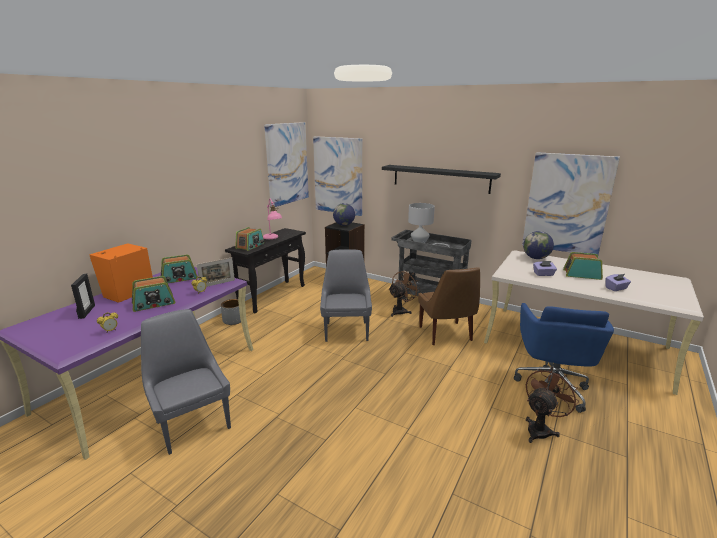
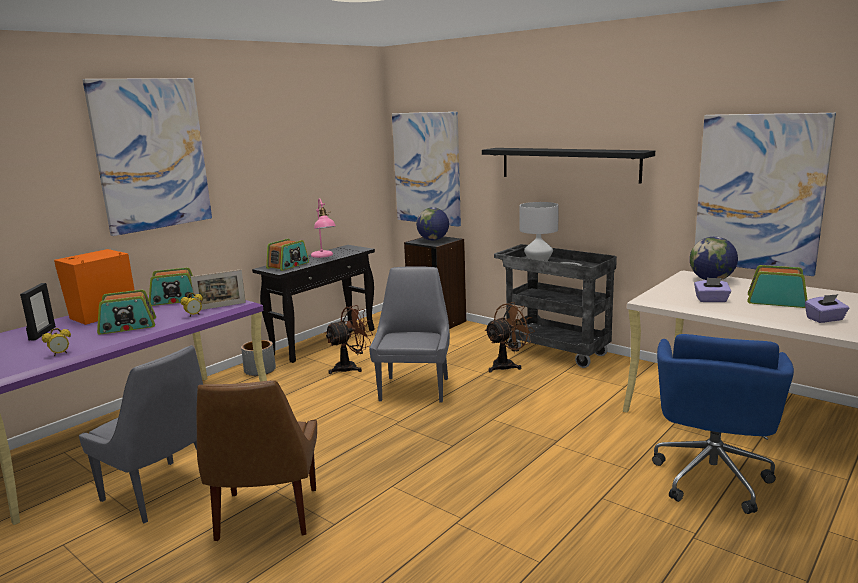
camera: 10 degrees right, 5 degrees down
grey chair [141,309,231,455] -> grey chair turned 150 degrees clockwise [79,345,203,523]
picture [264,122,309,207] -> picture moved to [82,78,212,236]
brown chair [418,267,480,345] -> brown chair moved to [196,380,317,541]
brown fan [526,367,579,443] -> brown fan moved to [325,305,373,374]

